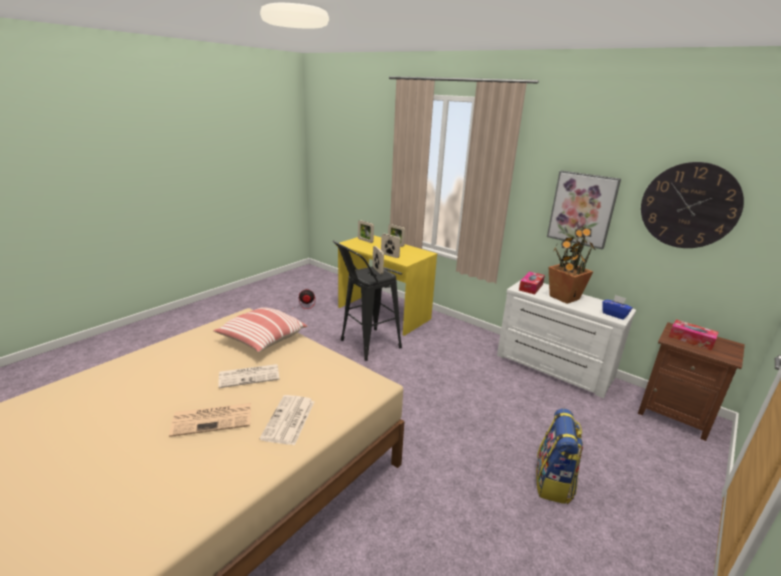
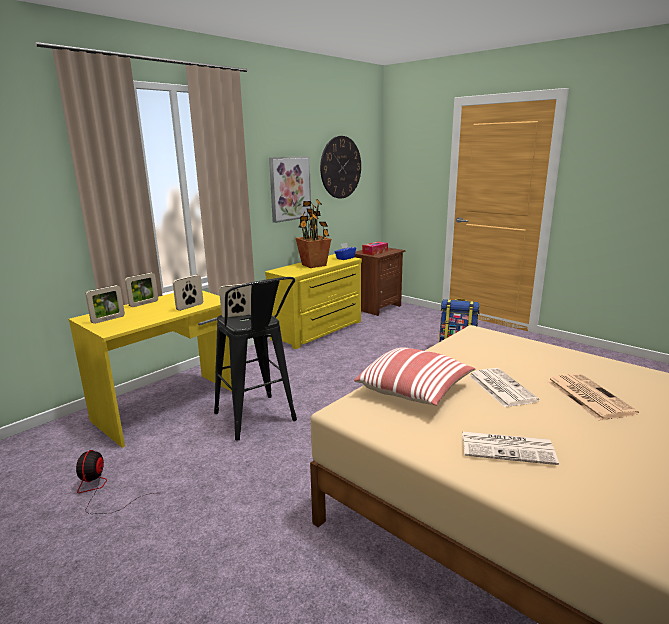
camera: 85 degrees left, 5 degrees down
newspaper [260,395,314,445] -> newspaper moved to [462,432,559,465]
white dresser [497,279,636,398] -> yellow dresser [265,254,362,349]
tissue box [519,272,545,294] -> none

